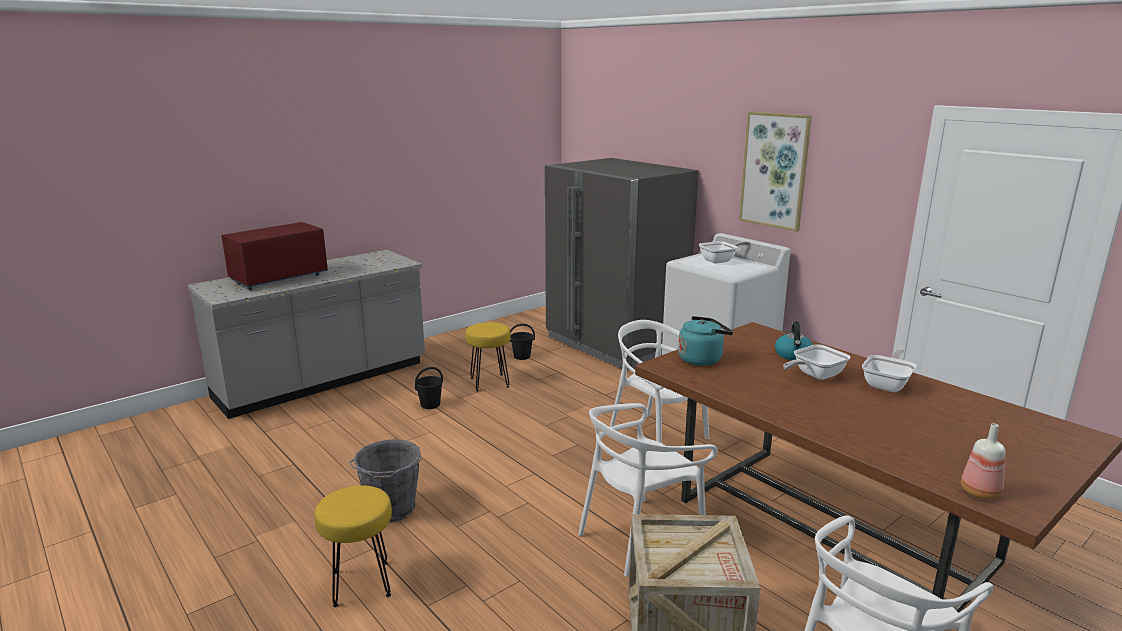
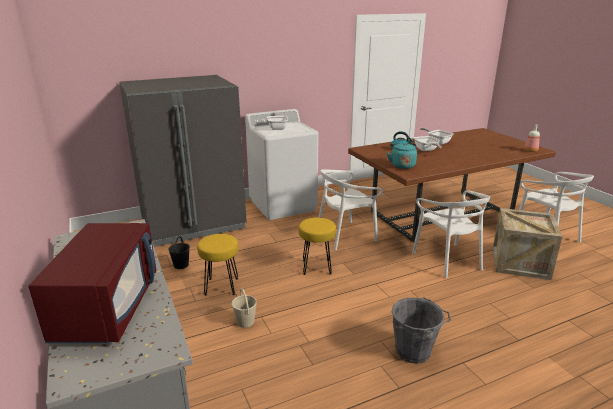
camera: 75 degrees left, 5 degrees up
red microwave [221,222,328,290] -> red microwave turned 150 degrees counterclockwise [29,223,156,343]
yellow stool [314,485,392,607] -> yellow stool moved to [298,217,336,275]
black bucket [415,367,443,409] -> beige bucket [232,288,257,328]
picture [739,111,812,232] -> none

